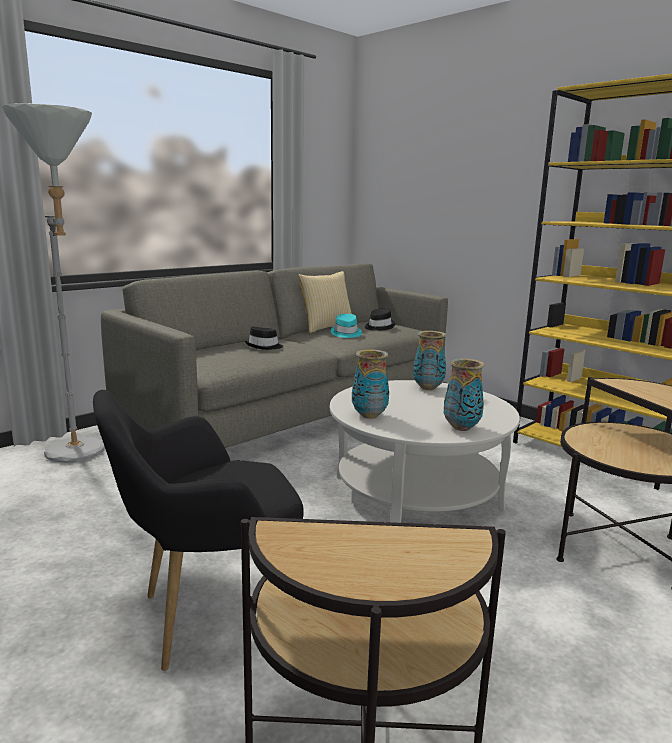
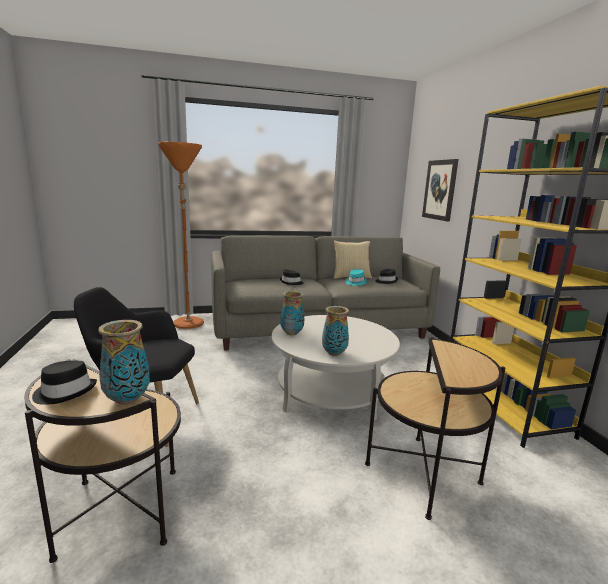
camera: 30 degrees right, 0 degrees up
grey floor lamp [2,103,105,463] -> orange floor lamp [158,142,204,329]
vase [413,331,446,390] -> vase moved to [98,320,150,405]
none -> black hat [32,361,97,405]
none -> picture [422,159,459,222]

